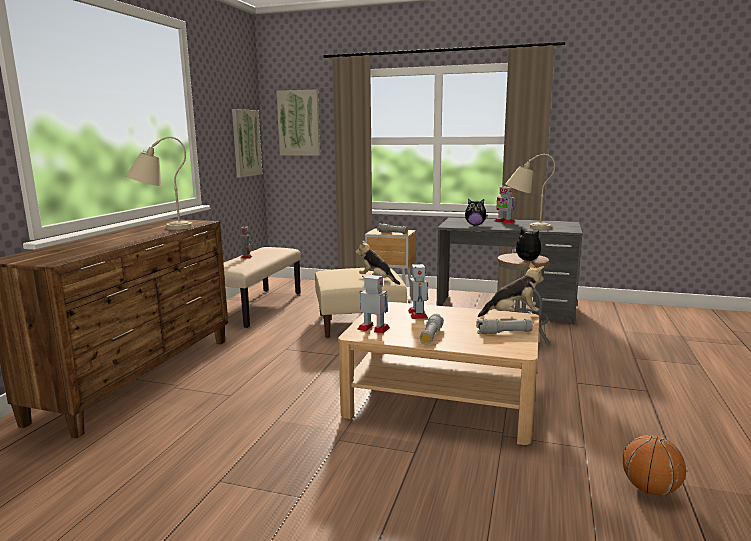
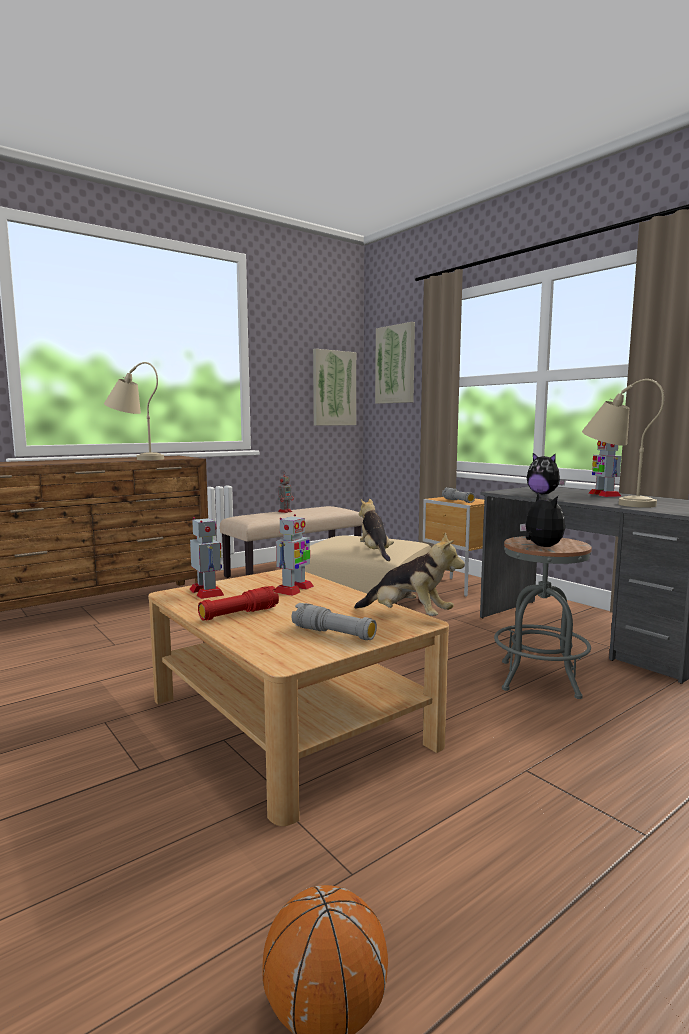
camera: 35 degrees right, 5 degrees down
grey flashlight [420,314,444,345] -> red flashlight [198,586,279,621]

